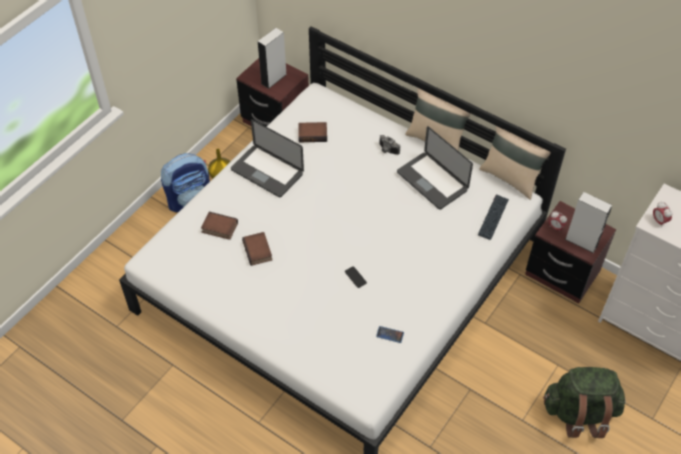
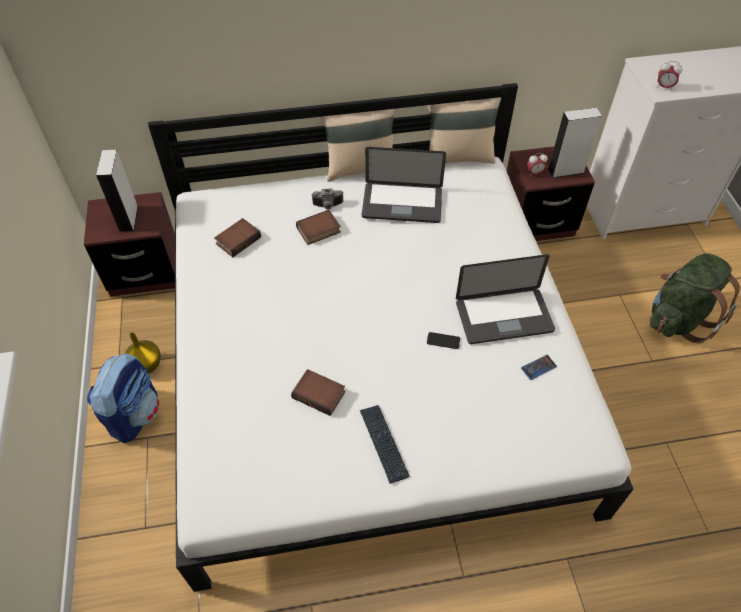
camera: 45 degrees left, 0 degrees up
book [201,212,238,240] -> book moved to [296,210,341,245]
laptop [231,119,304,198] -> laptop moved to [456,254,555,344]
keyboard [478,194,509,240] -> keyboard moved to [360,405,409,483]

